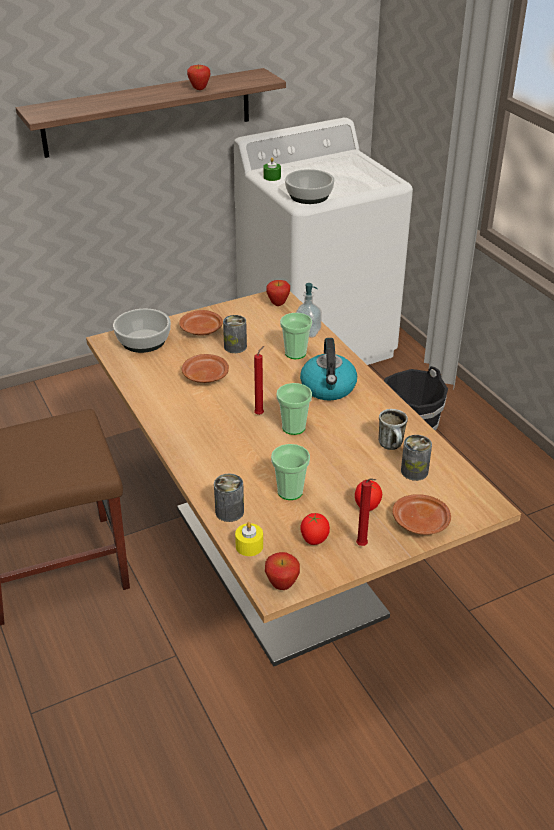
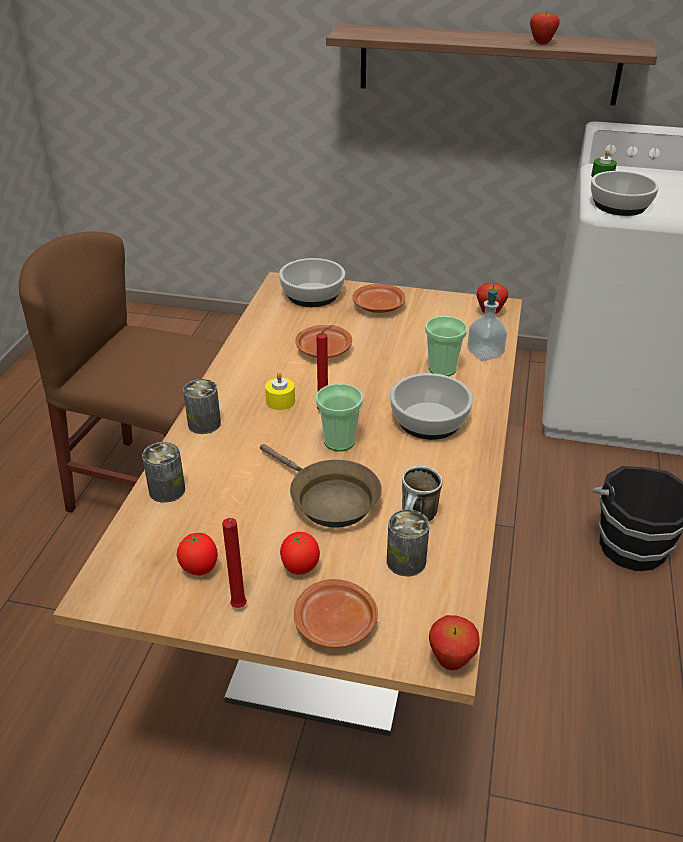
camera: 40 degrees right, 0 degrees up
can [223,315,247,353] -> can moved to [183,379,221,434]
yellow candle [235,522,263,556] -> yellow candle moved to [265,372,295,410]
apple [265,552,300,590] -> apple moved to [429,615,480,670]
cup [271,444,310,500] -> none
kettle [300,338,357,401] -> bowl [390,373,473,440]
none -> brown frying pan [260,444,382,528]

